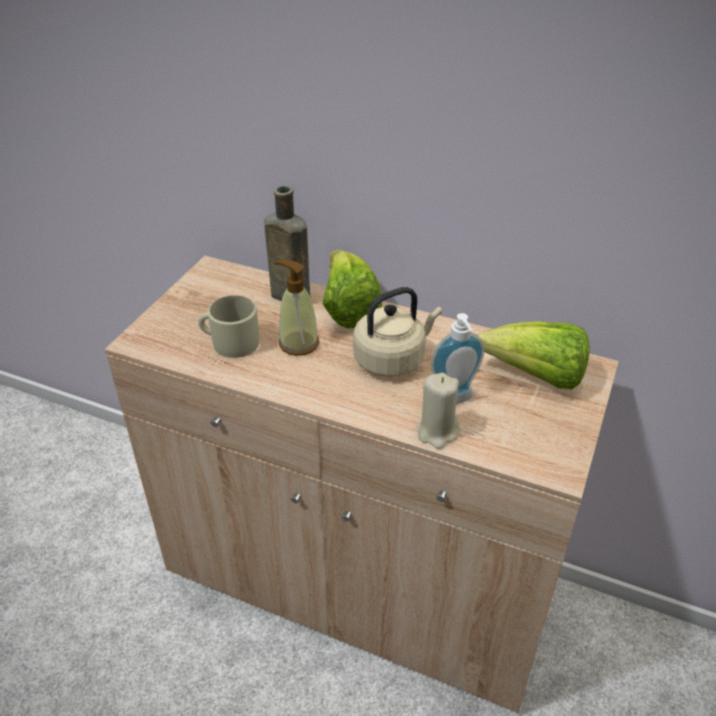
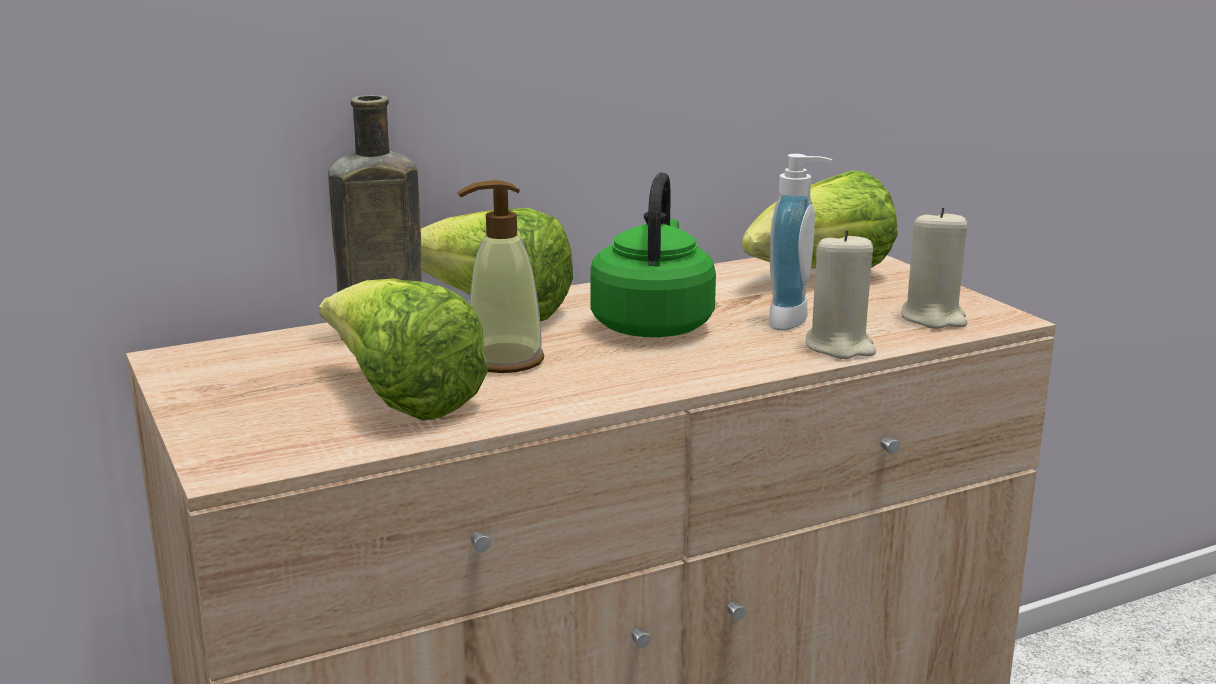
camera: 50 degrees left, 20 degrees down
beige mug [198,295,260,358] -> lettuce [319,278,488,421]
beige kettle [353,287,442,377] -> green kettle [590,172,716,337]
none -> beige candle [901,207,967,329]

